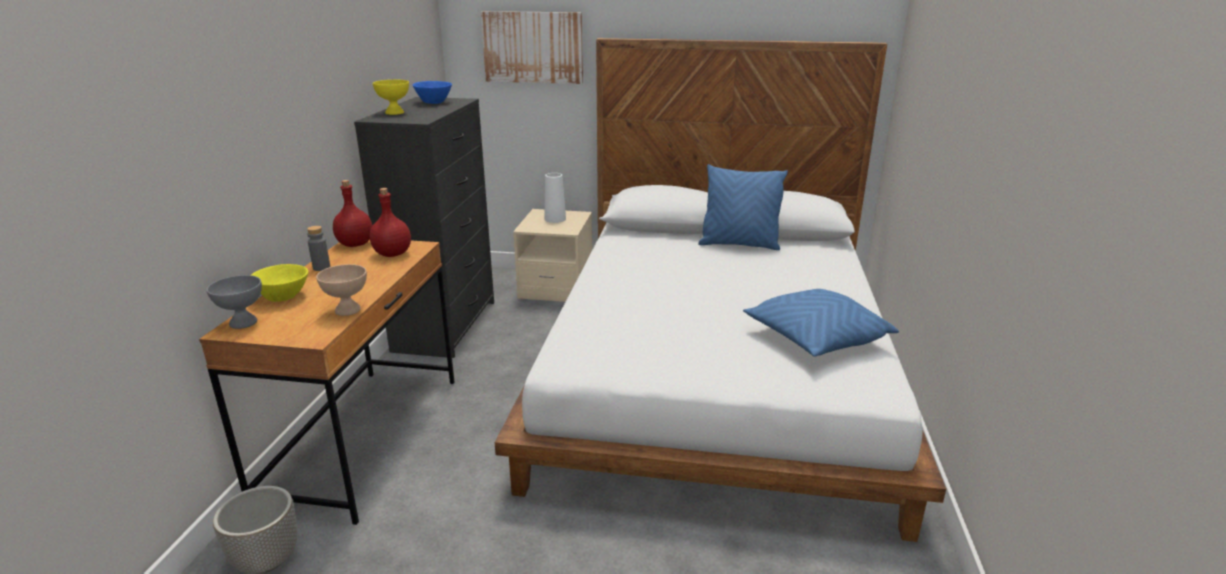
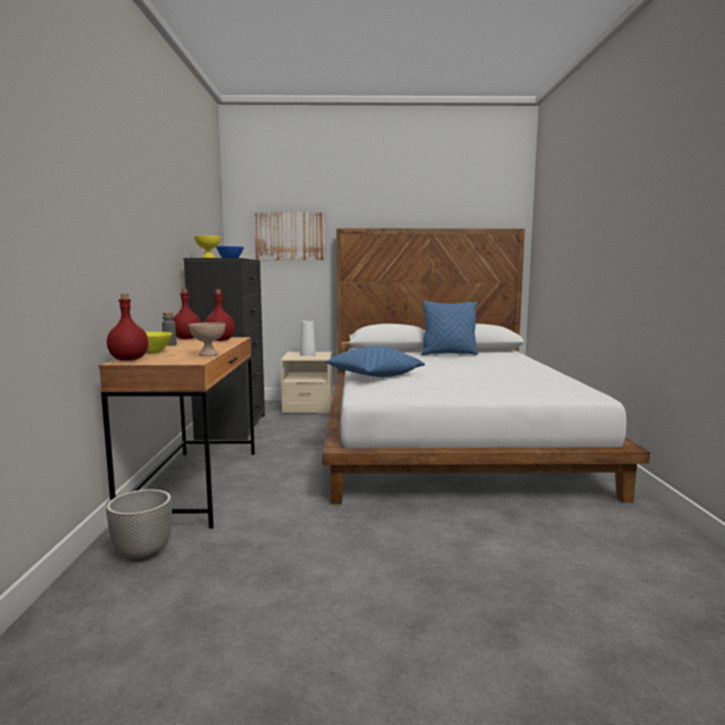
camera: 10 degrees left, 15 degrees down
grey bowl [206,275,262,329] -> red bottle [107,294,148,361]
blue pillow [743,289,899,357] -> blue pillow moved to [325,346,425,377]

